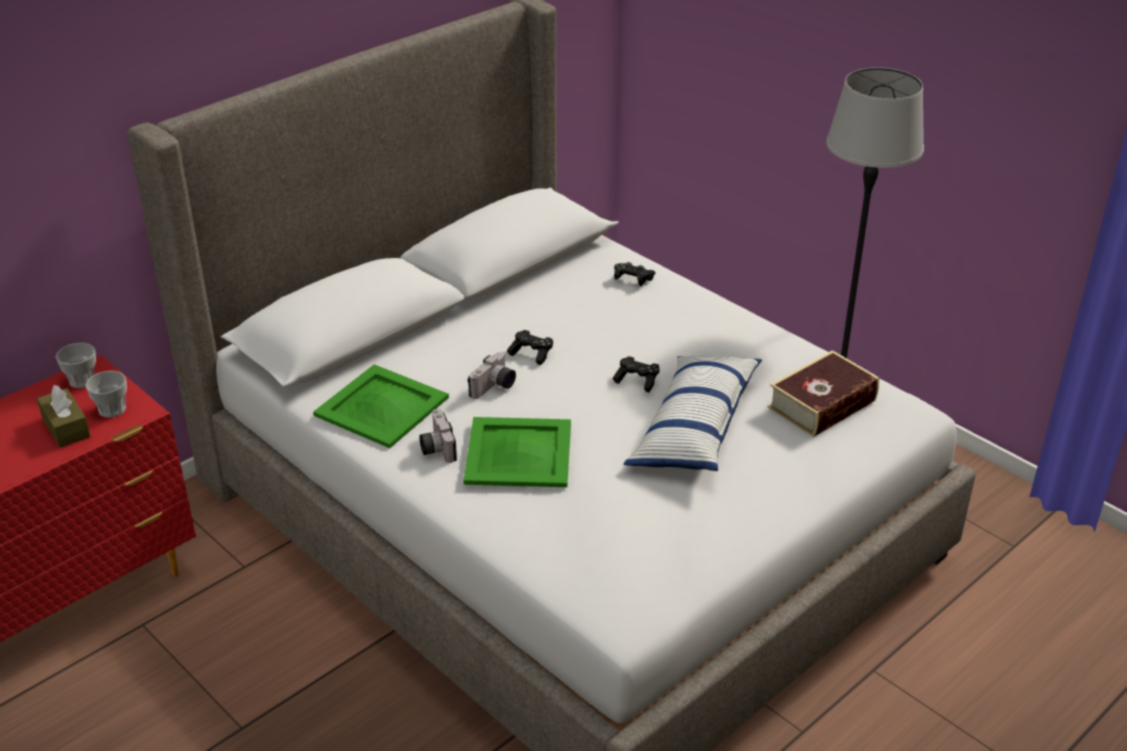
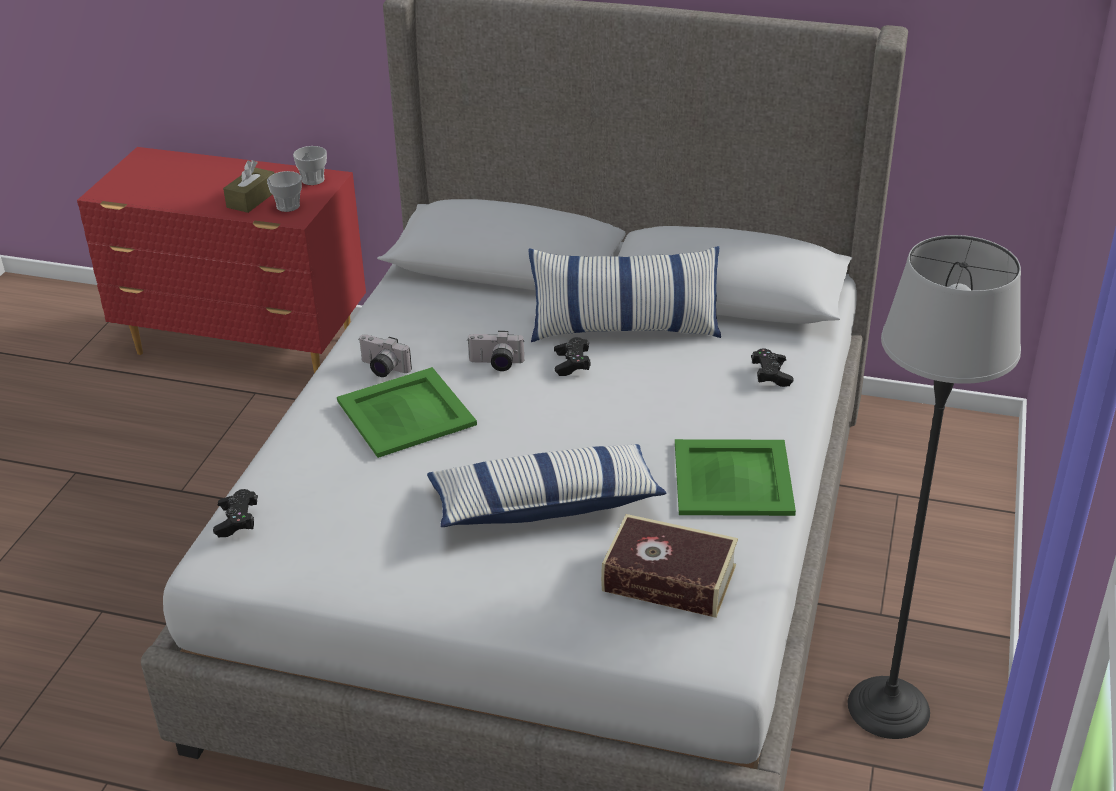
camera: 60 degrees right, 0 degrees up
green tray [313,364,449,448] -> green tray moved to [675,439,796,516]
camera [420,409,457,463] -> camera turned 105 degrees counterclockwise [358,334,412,377]
black game controller [613,356,660,392] -> black game controller moved to [213,489,258,537]
none -> pillow [529,246,721,342]

